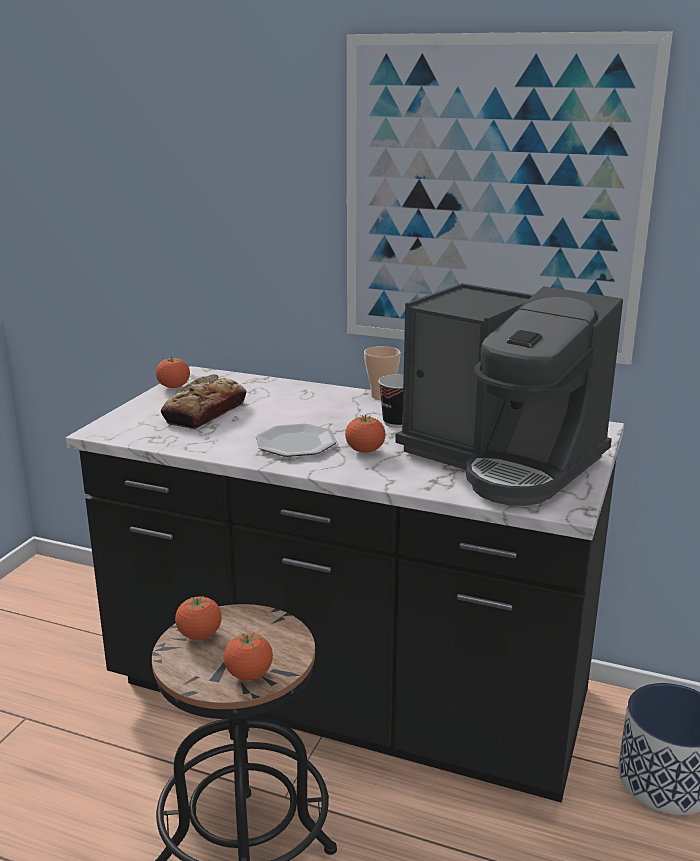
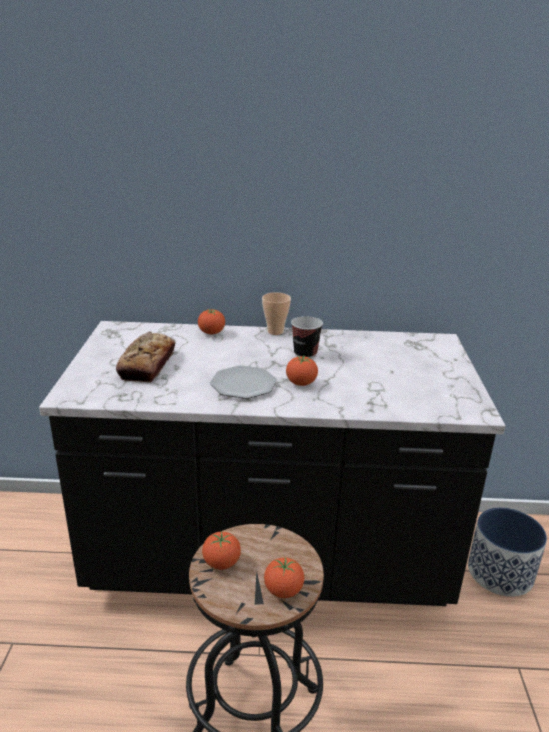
camera: 20 degrees left, 5 degrees up
tomato [156,356,190,388] -> tomato moved to [198,308,225,334]
picture [347,31,673,365] -> none
coffee machine [395,283,623,506] -> none

